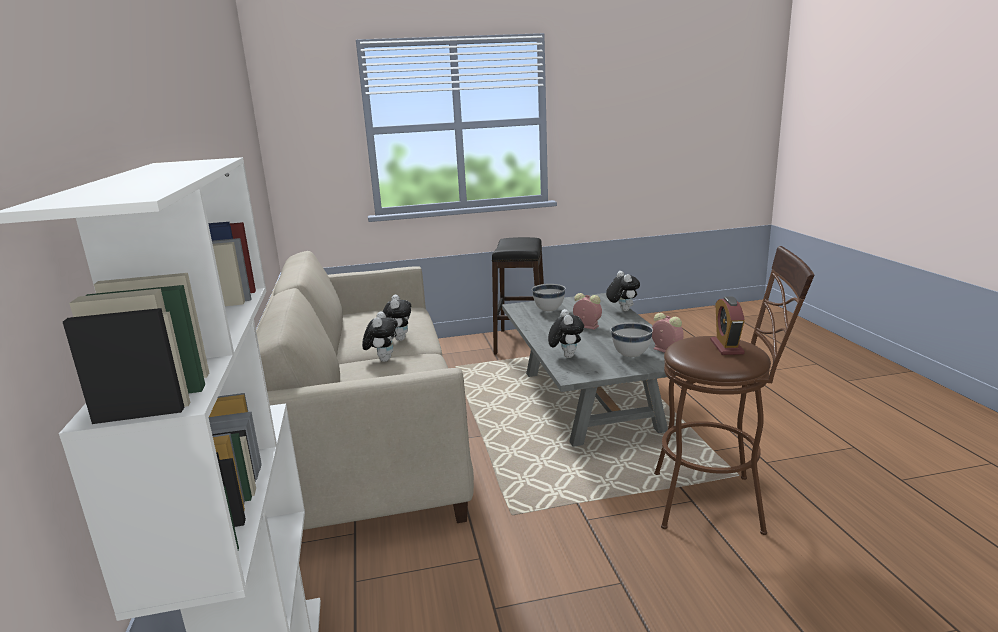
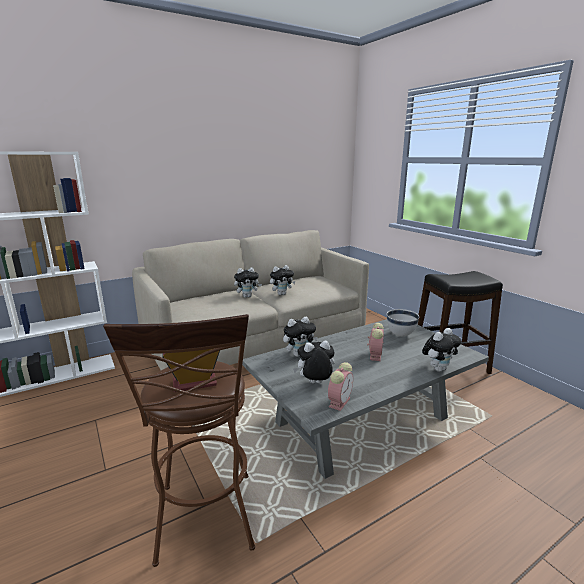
camera: 70 degrees right, 0 degrees up
white bowl [611,322,653,357] -> plush toy [293,341,335,383]

